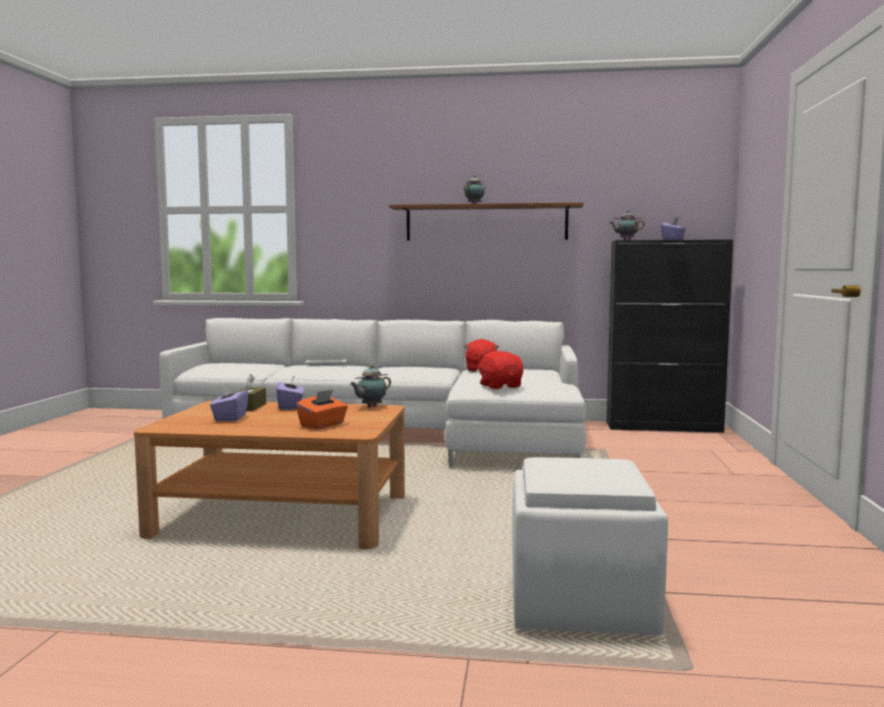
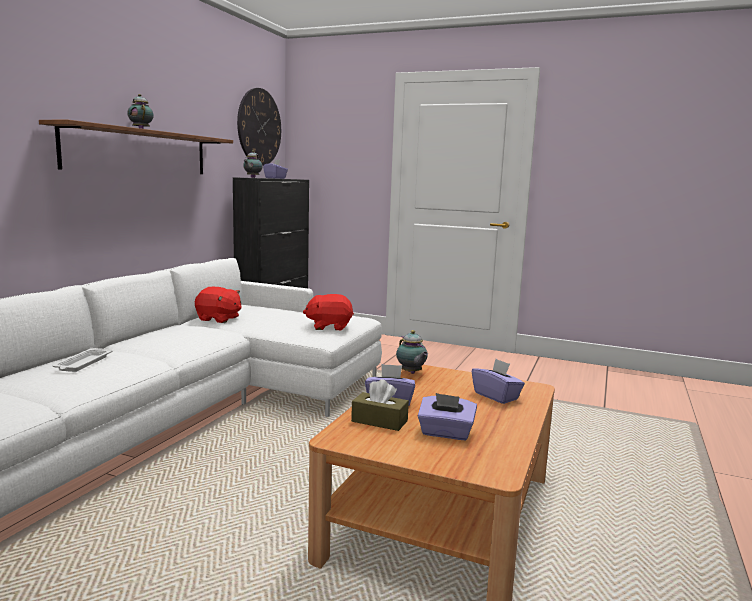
camera: 75 degrees left, 5 degrees up
orange tissue box [296,389,348,429] -> purple tissue box [472,359,525,404]
white ottoman [512,457,668,635] -> none
none -> wall clock [237,88,281,165]

